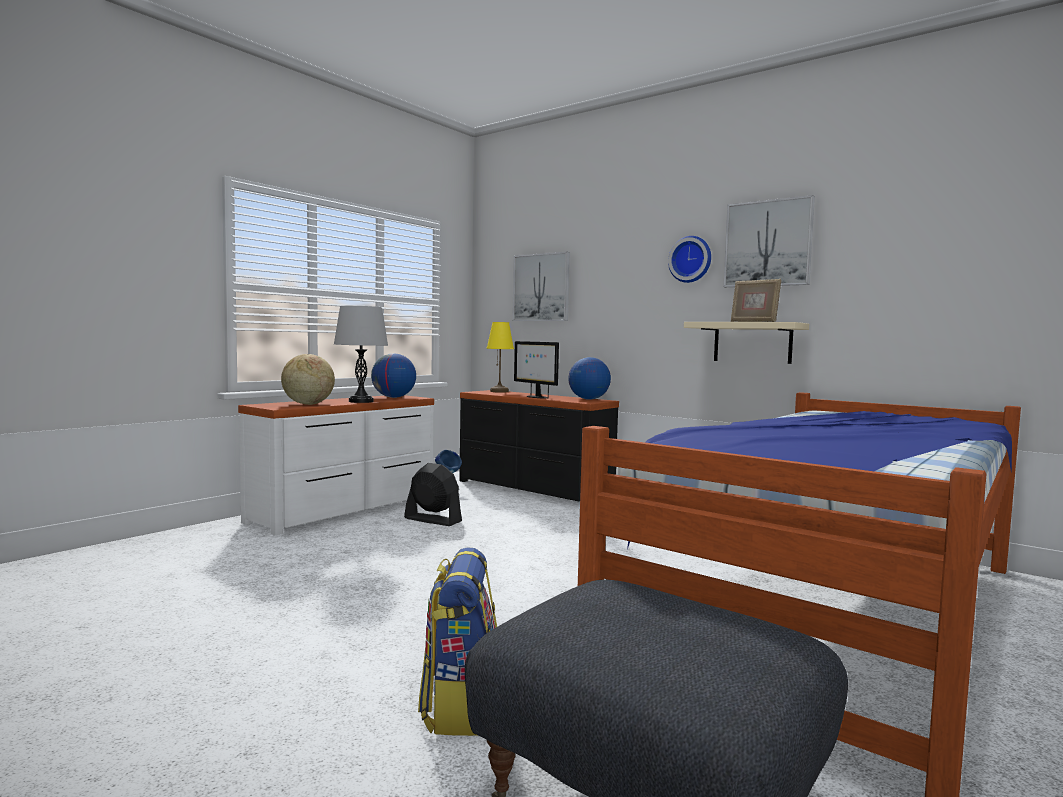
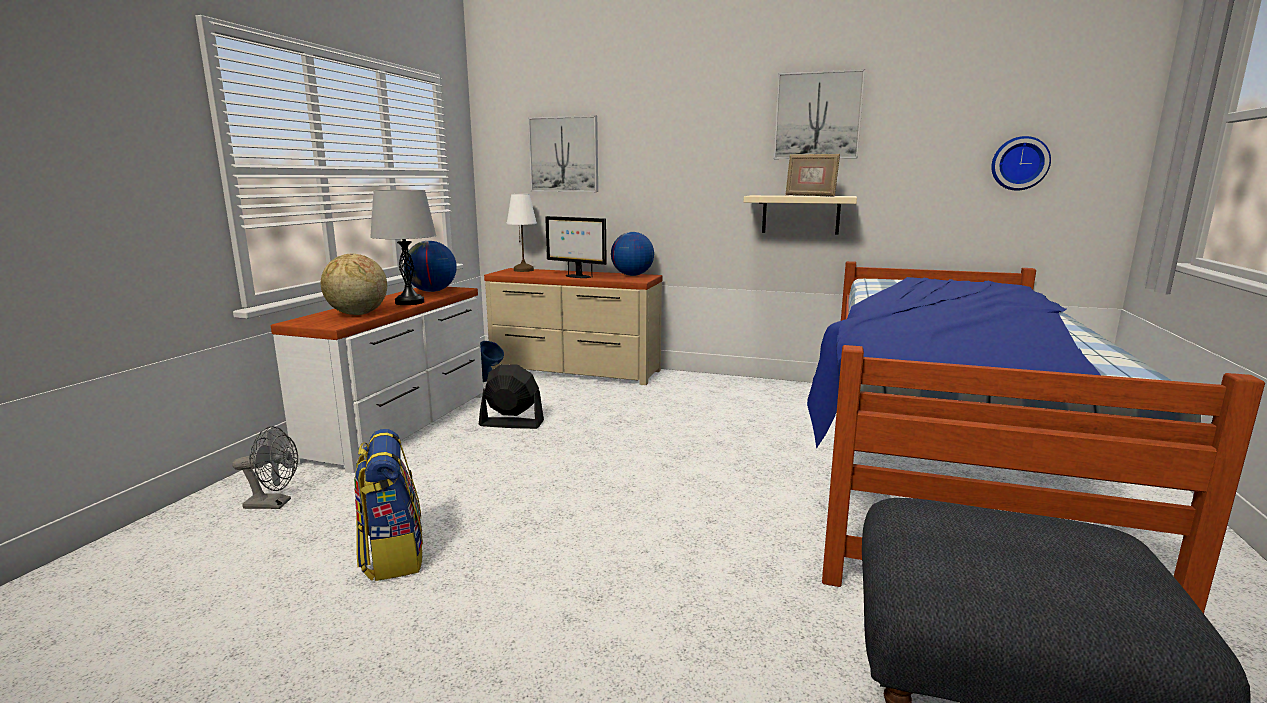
camera: 20 degrees left, 10 degrees up
backpack [418,547,497,736] -> backpack moved to [354,429,423,581]
black dresser [459,390,619,501] -> beige dresser [484,268,663,385]
yellow table lamp [487,322,514,393] -> white table lamp [507,194,537,272]
wall clock [668,236,711,283] -> wall clock moved to [991,136,1051,191]
none -> grey fan [232,426,298,509]

